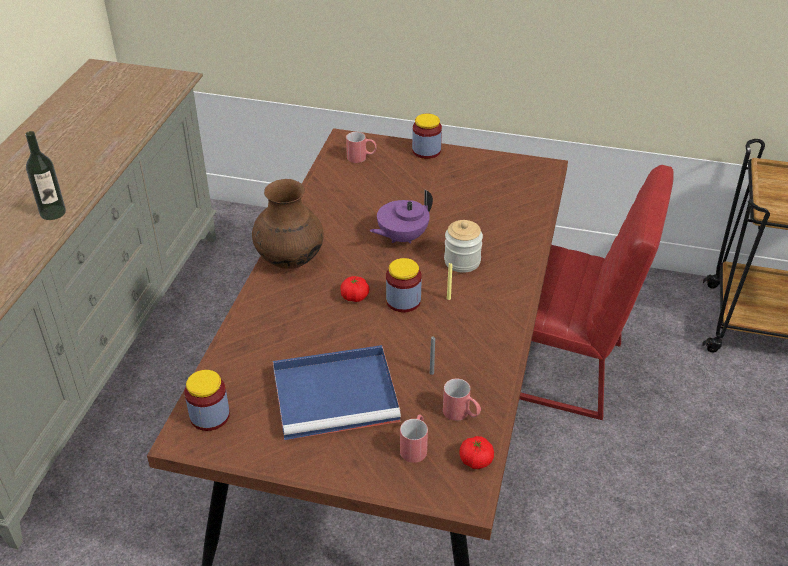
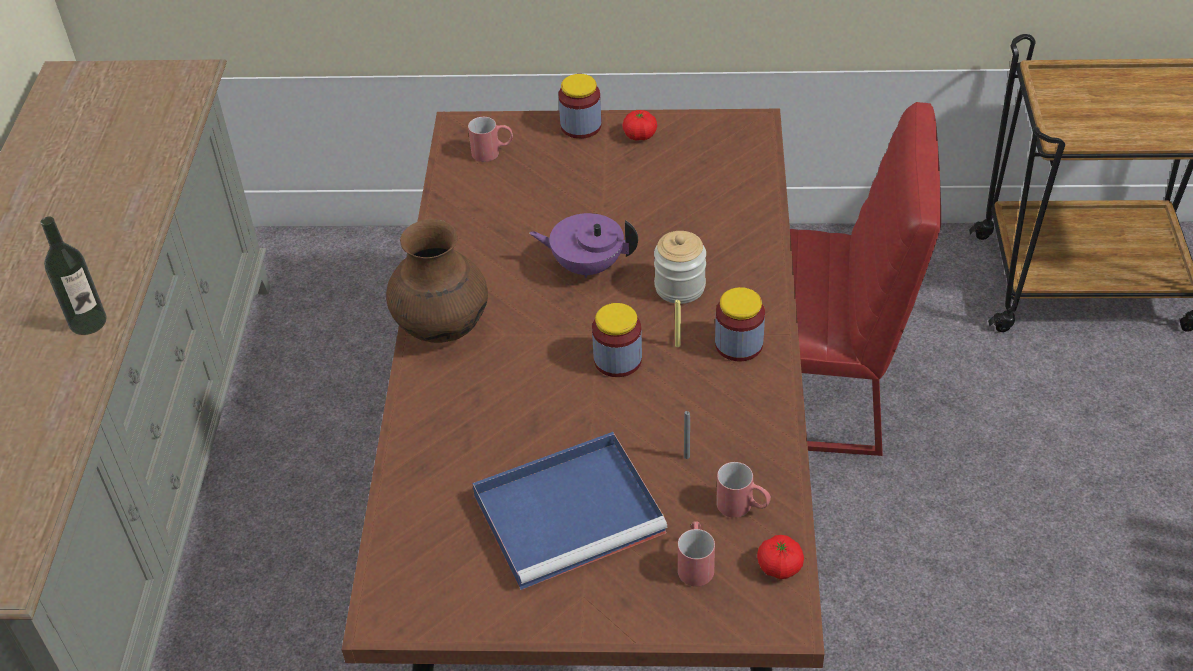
camera: 10 degrees left, 5 degrees up
jar [184,370,230,431] -> jar moved to [715,287,765,361]
tomato [341,276,369,302] -> tomato moved to [622,110,657,141]
purple teapot [370,190,433,244] -> purple teapot turned 60 degrees clockwise [529,213,638,278]

